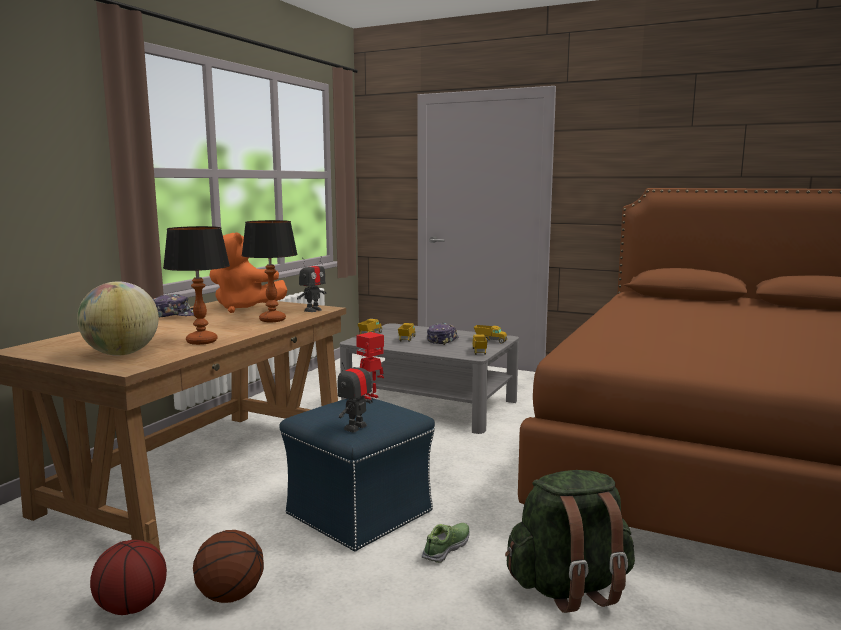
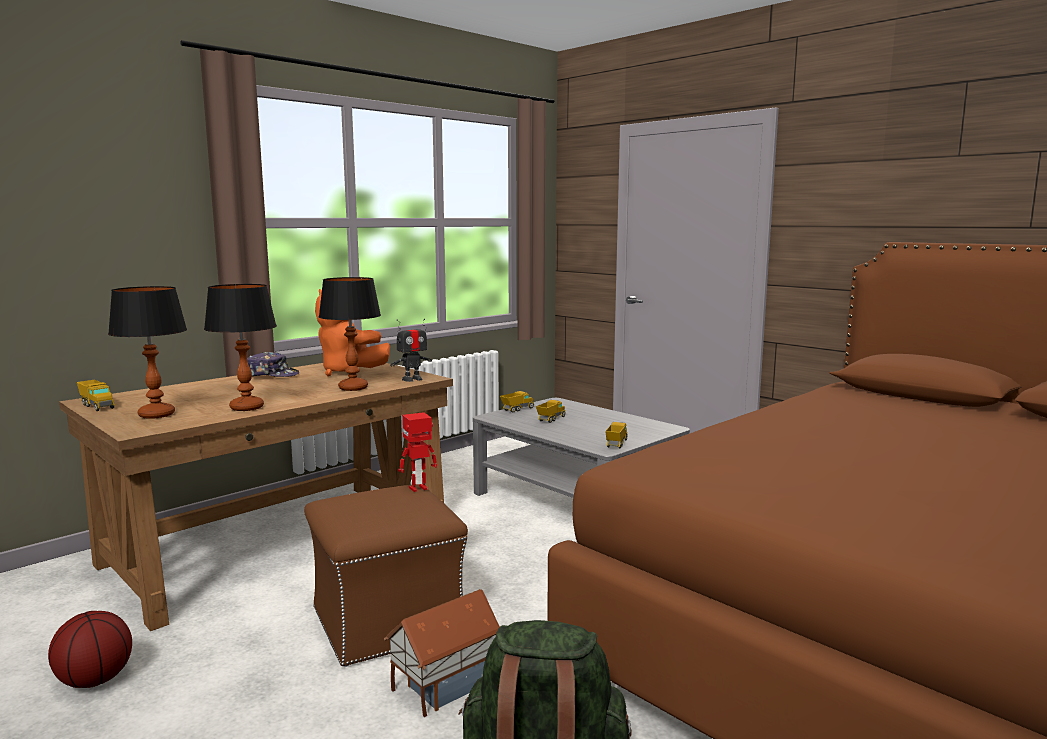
camera: 20 degrees right, 0 degrees up
globe [77,281,159,356] -> table lamp [108,286,187,419]
basketball [193,530,264,603] -> none
blue ottoman [279,398,435,551] -> brown ottoman [304,484,468,667]
toy robot [338,352,373,433] -> none
shoe [422,523,470,563] -> toy house [384,589,500,717]
cap [427,323,459,345] -> none
toy truck [474,325,507,344] -> toy truck moved to [77,380,115,411]

